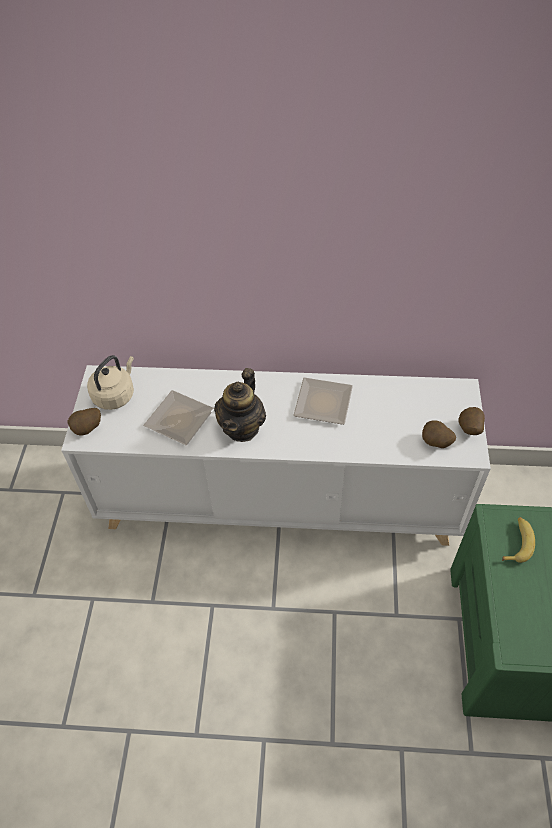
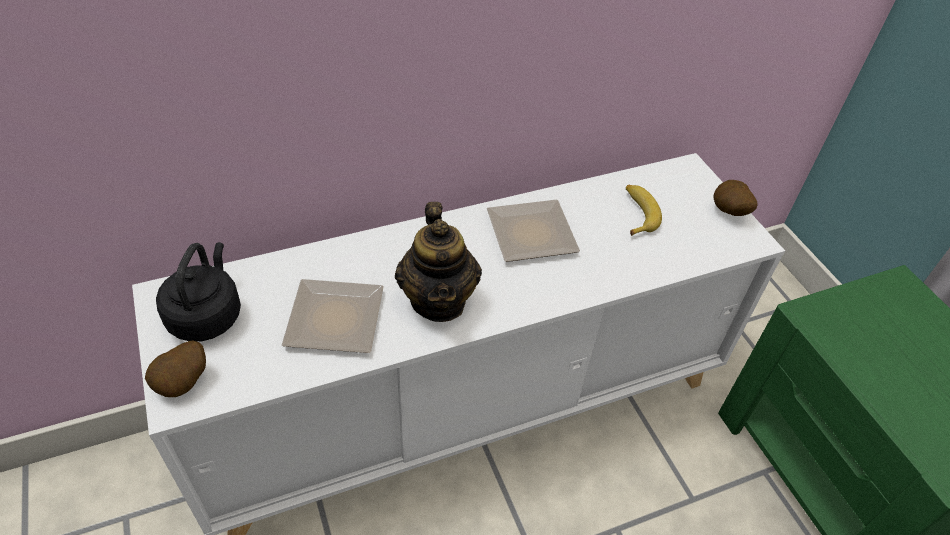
camera: 30 degrees left, 5 degrees down
beige kettle [87,355,134,410] -> black kettle [156,242,241,341]
potato [422,420,456,448] -> none
banana [502,517,535,563] -> banana moved to [626,185,662,236]

